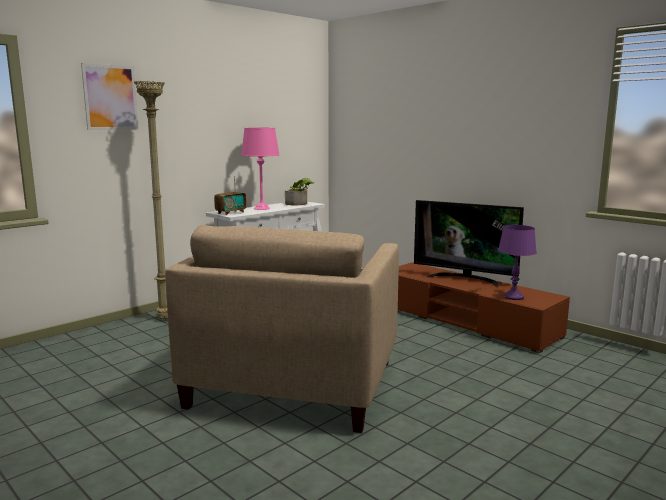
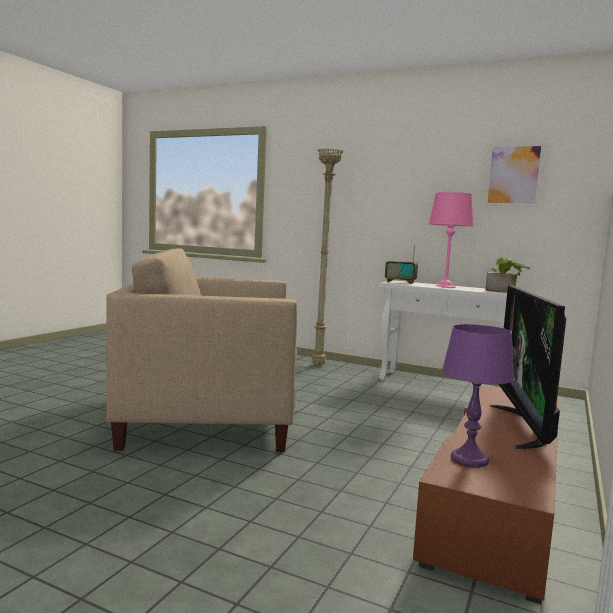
camera: 70 degrees right, 5 degrees down
picture [81,63,138,130] -> picture moved to [484,143,545,207]

